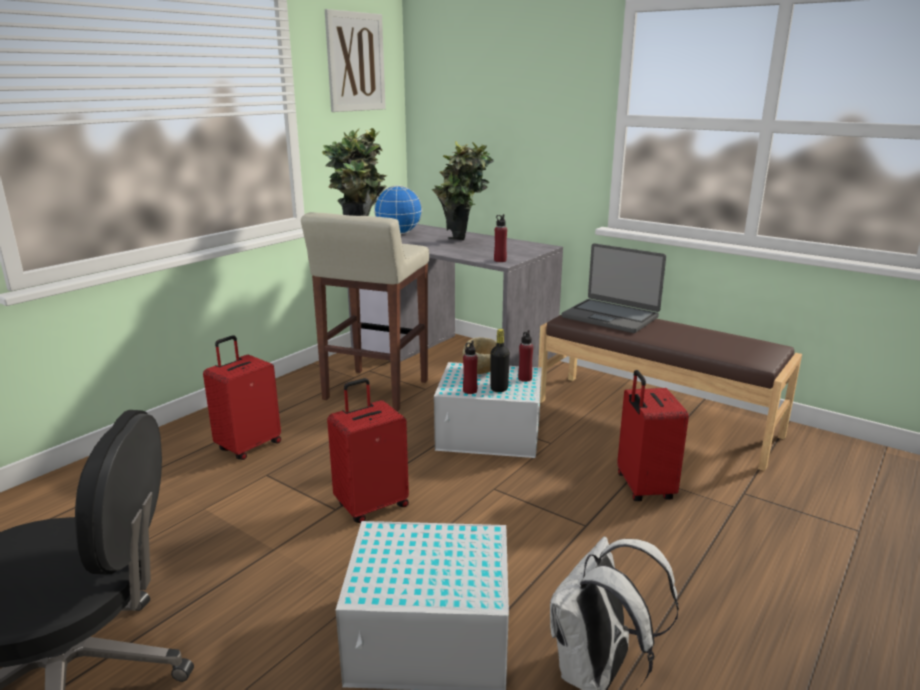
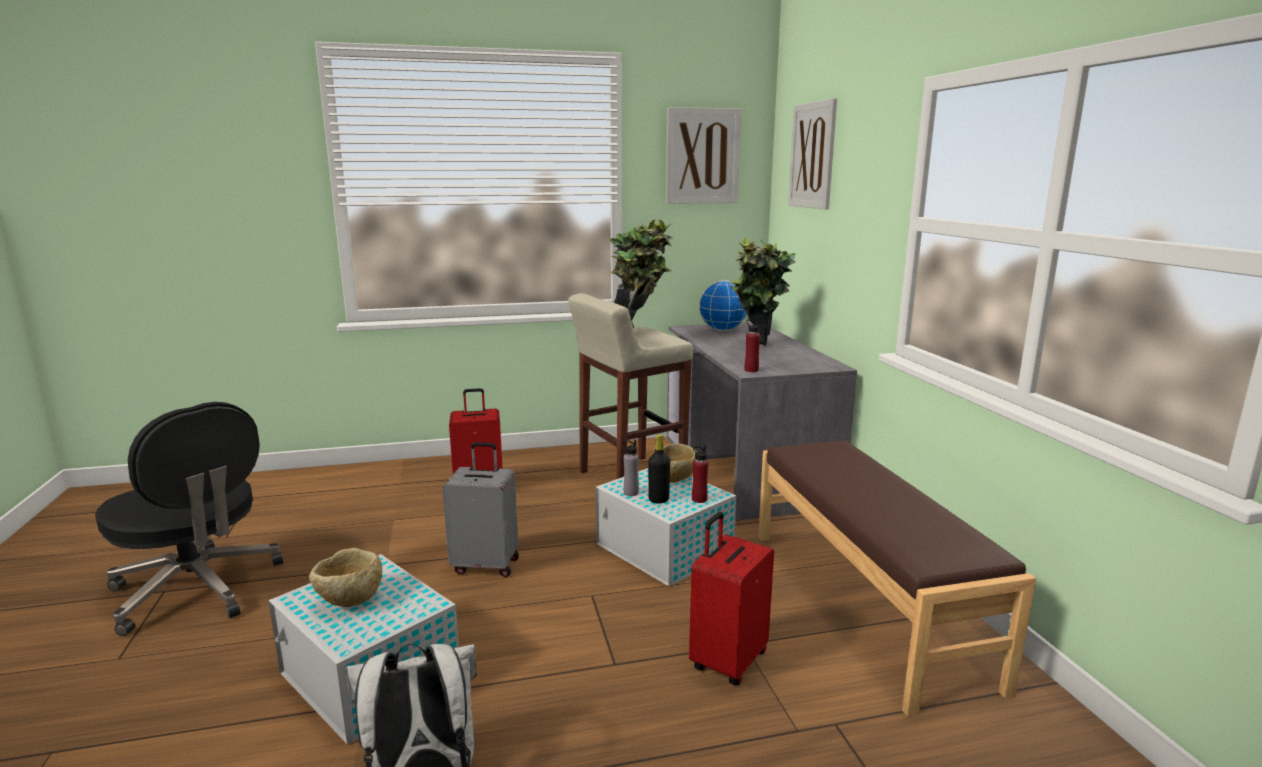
camera: 40 degrees right, 5 degrees down
red suitcase [327,378,409,523] -> grey suitcase [442,442,519,577]
red bottle [463,340,478,394] -> grey bottle [623,440,639,496]
laptop [561,243,666,333] -> none
none -> beige bowl [309,548,382,607]
none -> picture [788,98,837,210]

